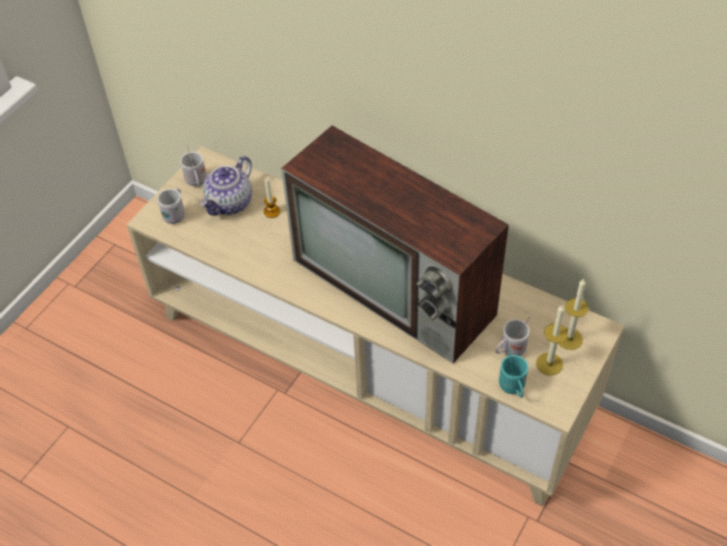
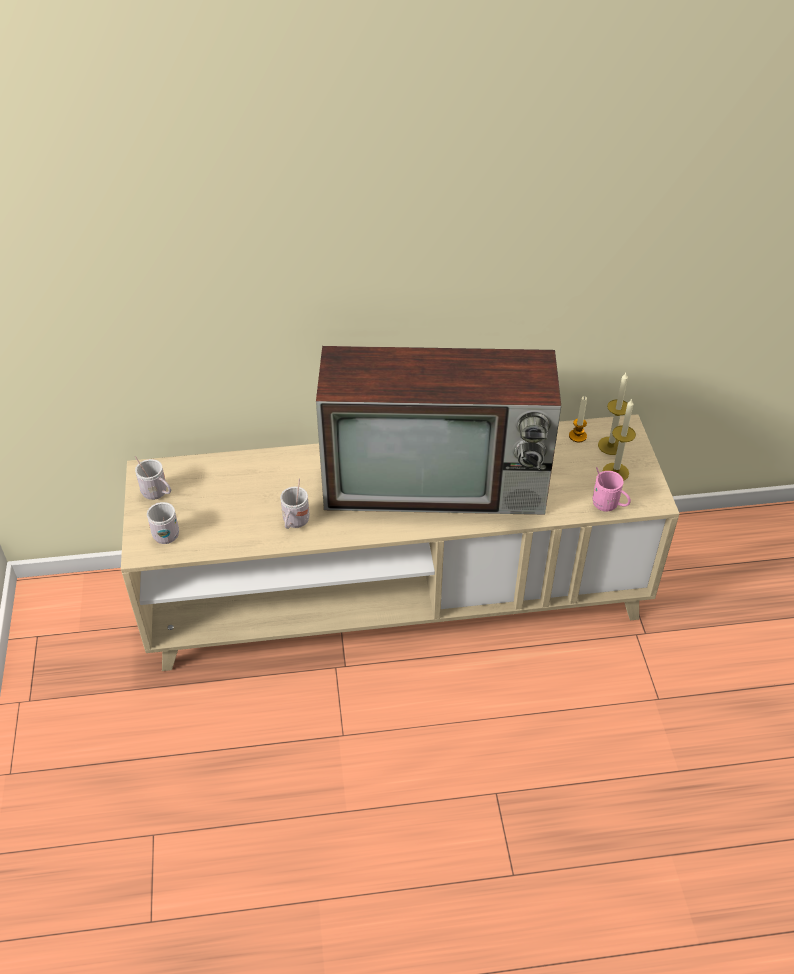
camera: 40 degrees left, 5 degrees down
teapot [200,156,252,216] -> none
candle [264,178,280,218] -> candle moved to [569,396,587,442]
white mug [495,317,530,356] -> white mug moved to [280,479,310,529]
turquoise mug [499,348,528,398] -> pink mug [592,467,631,511]

